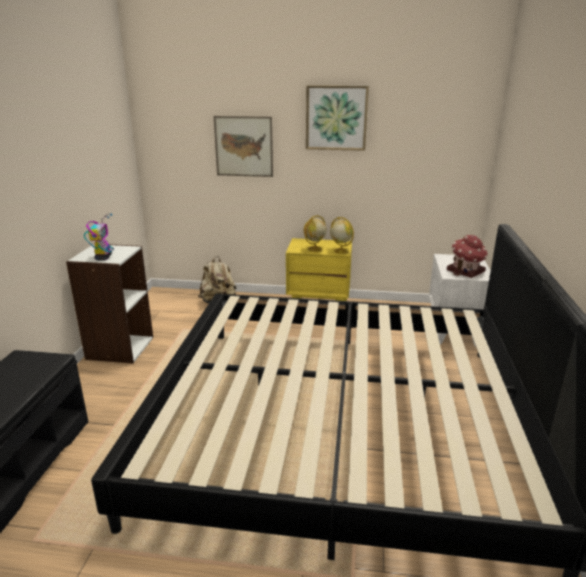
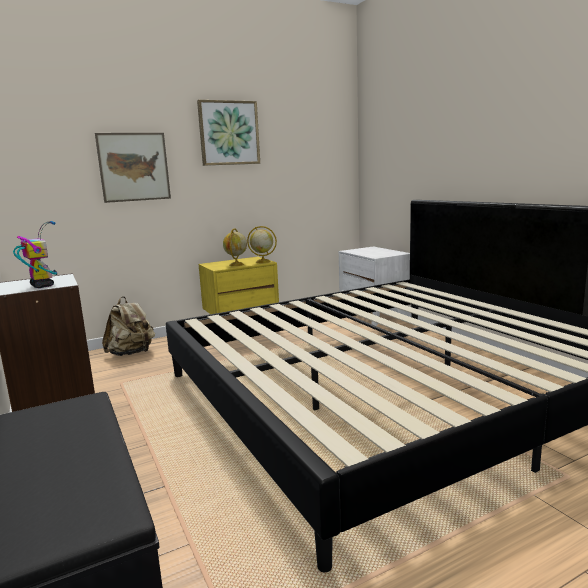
camera: 35 degrees left, 10 degrees down
toy house [447,235,488,278] -> none

